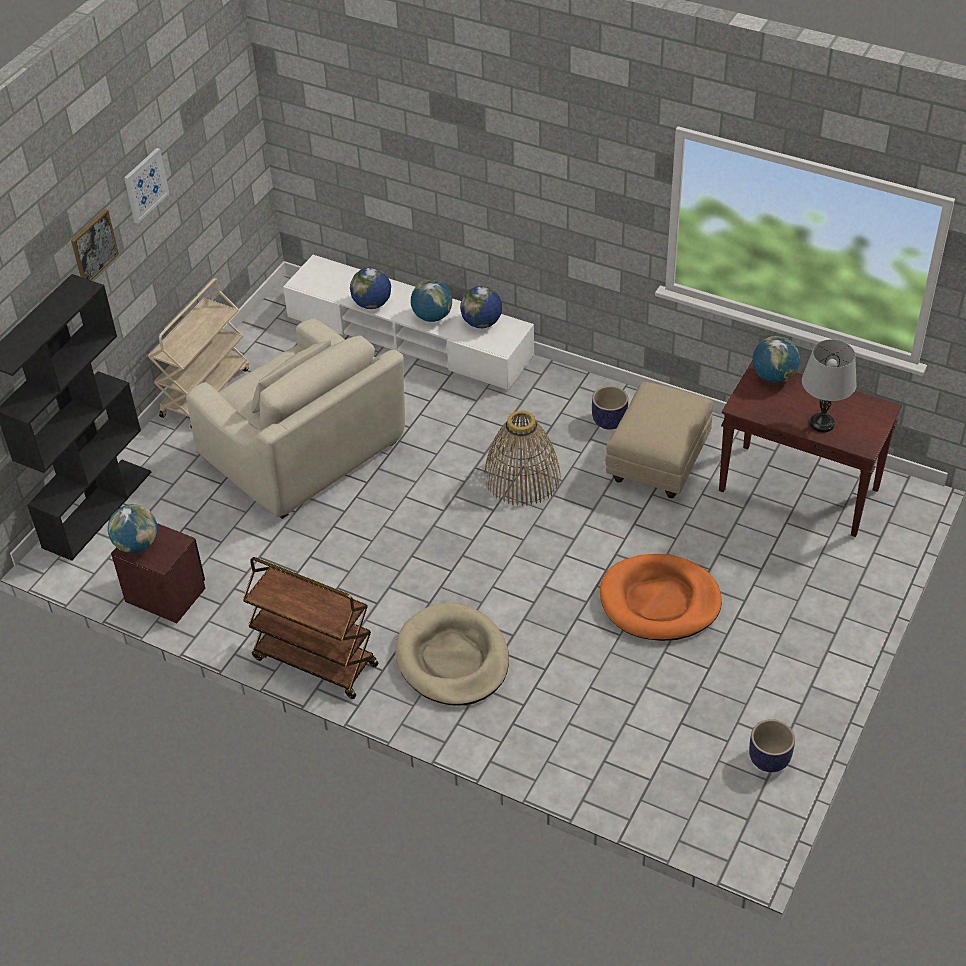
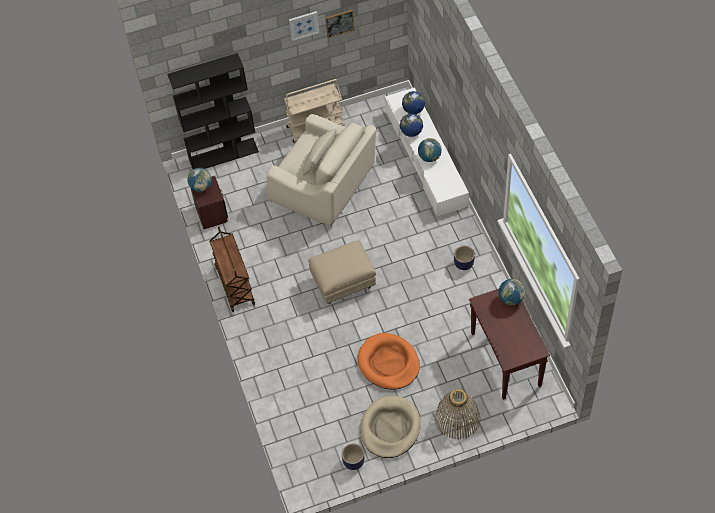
camera: 45 degrees right, 10 degrees up
picture [71,209,119,280] -> picture moved to [325,10,354,38]
beige armchair [186,318,405,519] -> beige armchair turned 60 degrees counterclockwise [266,114,376,226]
beige dog bed [395,603,509,706] -> beige dog bed moved to [360,396,421,458]
globe [460,286,502,328] -> globe moved to [402,91,425,114]
basket [484,410,561,506] -> basket moved to [435,389,480,440]
beige ottoman [605,382,714,498] -> beige ottoman moved to [308,240,376,304]
grey table lamp [802,339,857,433] -> none

